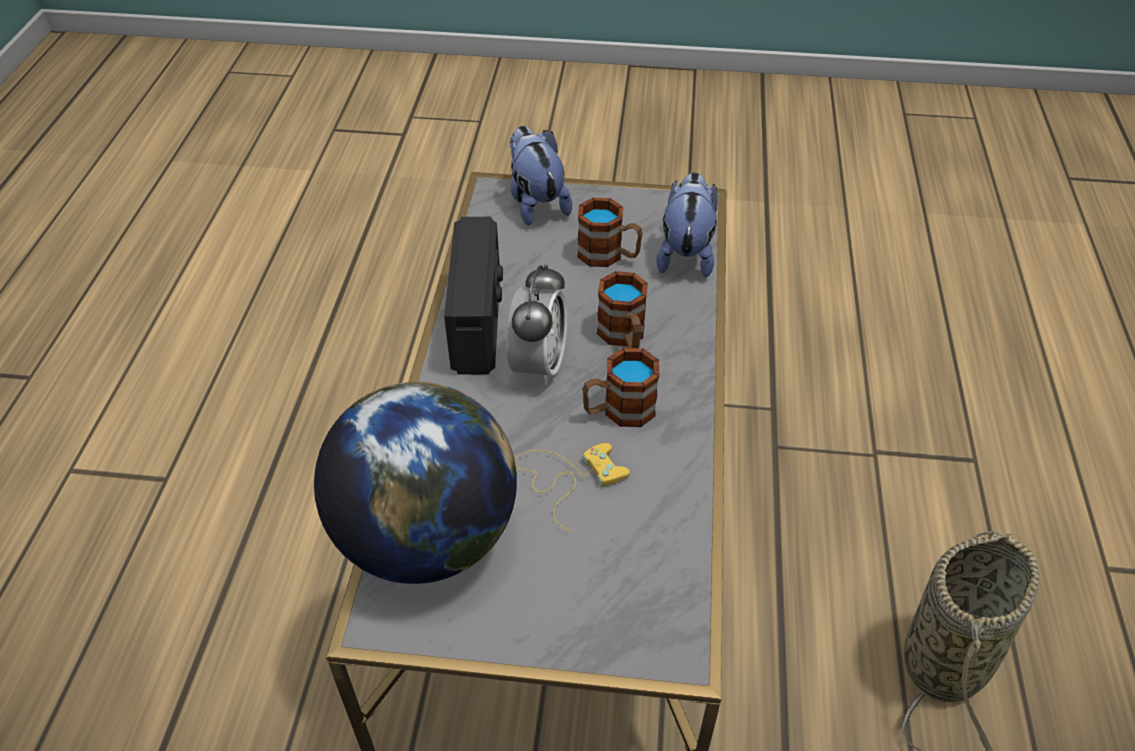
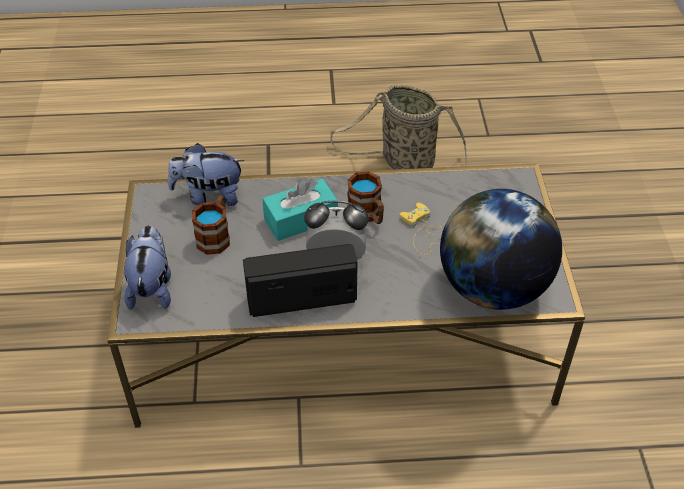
camera: 100 degrees left, 0 degrees up
plush toy [510,126,572,225] -> plush toy turned 120 degrees clockwise [124,225,171,310]
mug [597,271,648,348] -> turquoise tissue box [262,179,338,241]

